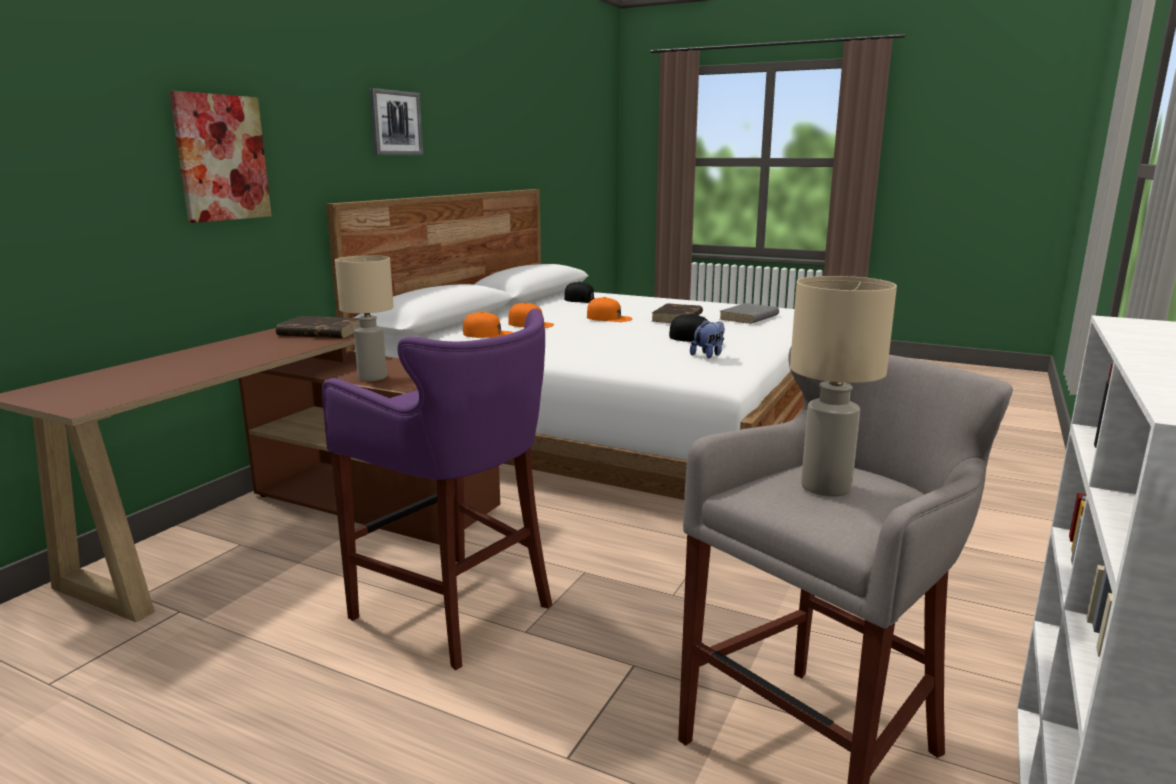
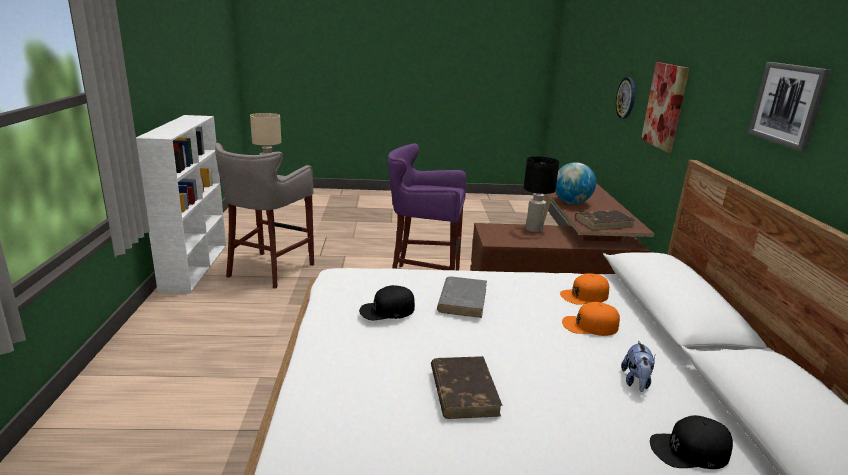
camera: 150 degrees right, 5 degrees up
beige table lamp [335,255,394,381] -> black table lamp [524,156,559,232]
orange cap [587,297,632,322] -> none
plush toy [690,319,725,358] -> plush toy moved to [621,340,656,392]
grey book [719,303,779,324] -> grey book moved to [437,276,487,318]
none -> globe [555,162,596,204]
none -> wall clock [616,77,635,119]

